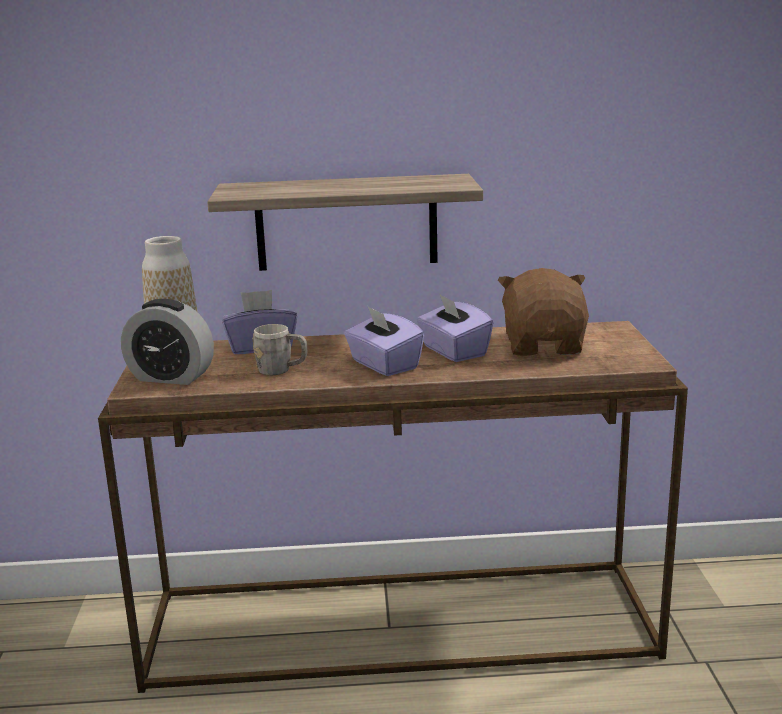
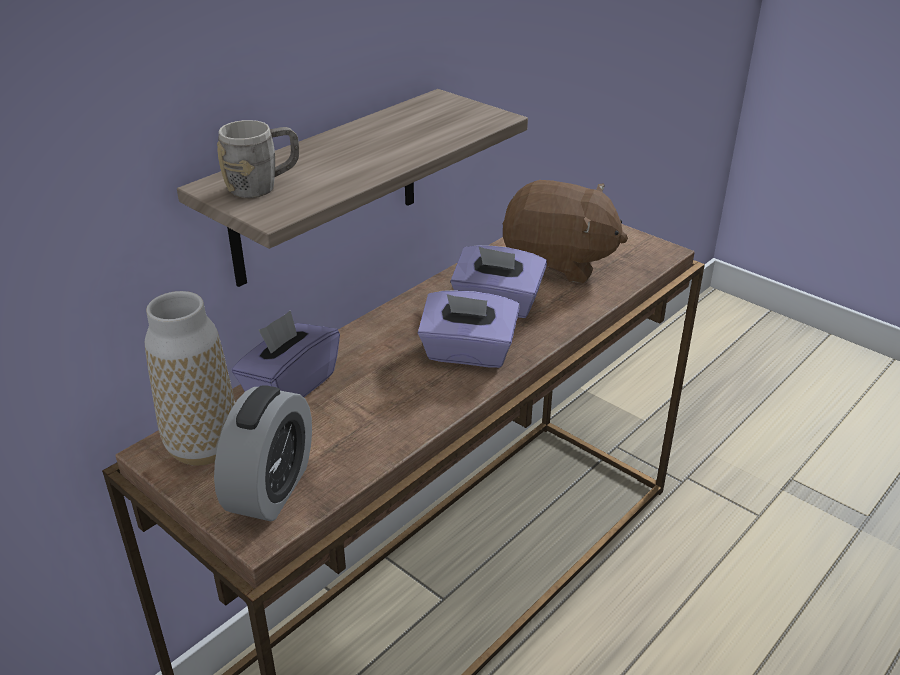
camera: 45 degrees left, 15 degrees up
alarm clock [121,299,214,385] -> alarm clock turned 45 degrees counterclockwise [214,385,312,521]
grey mug [252,324,307,375] -> grey mug moved to [217,120,299,198]
brown plush toy [498,268,589,356] -> brown plush toy turned 150 degrees clockwise [503,180,628,283]

